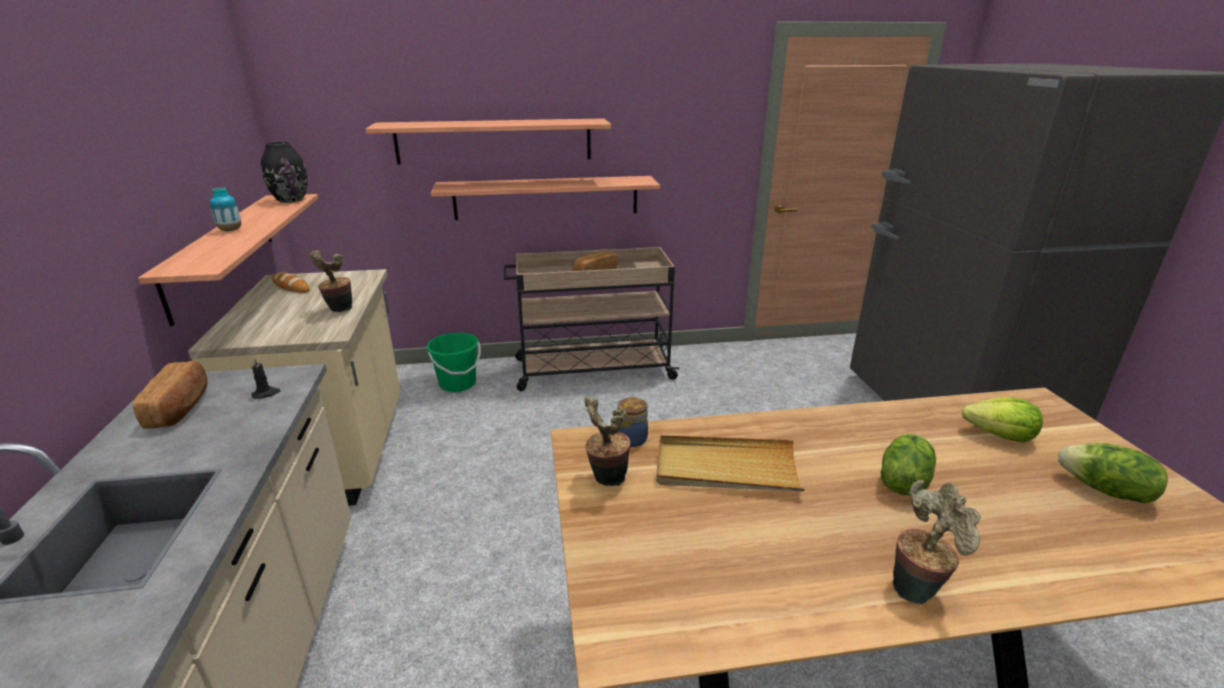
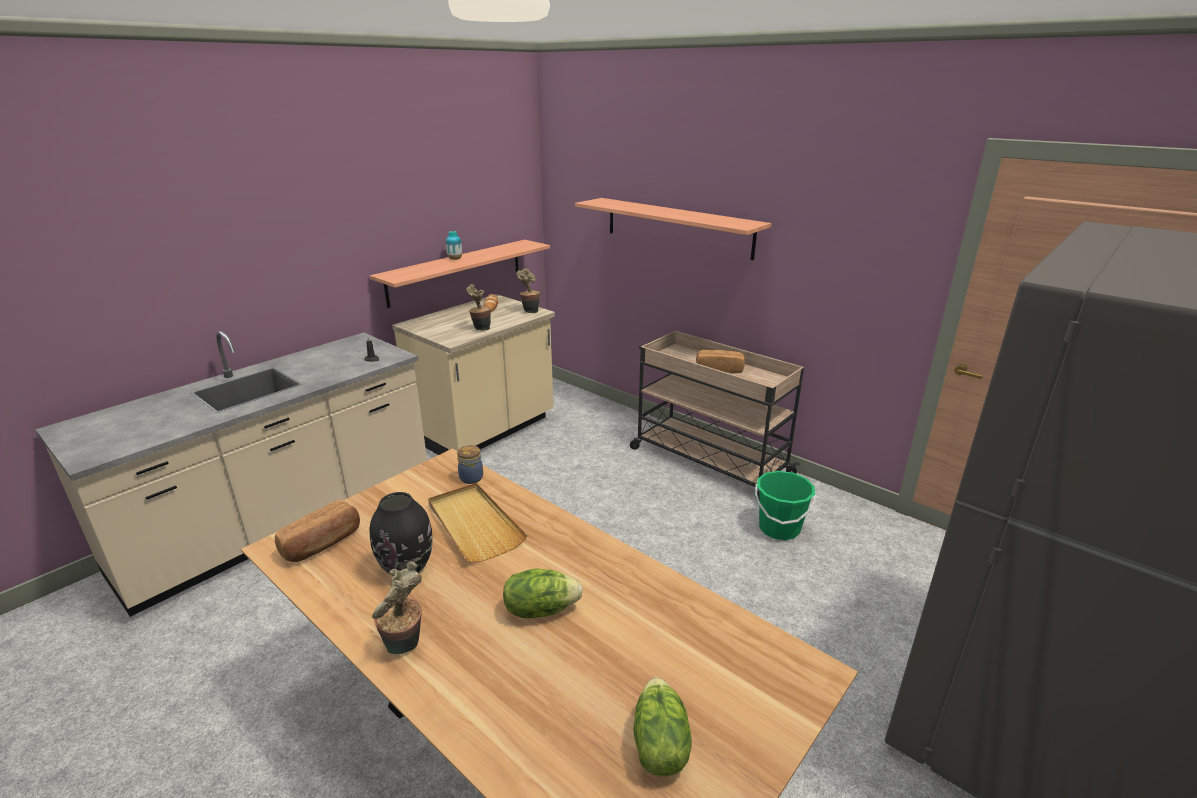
camera: 50 degrees right, 0 degrees up
bread [133,361,208,429] -> bread moved to [275,500,360,562]
black vase [261,142,308,203] -> black vase moved to [369,492,433,577]
green bucket [426,333,481,392] -> green bucket moved to [755,471,816,540]
shelf [431,176,660,220] -> none
potted plant [584,397,630,486] -> potted plant moved to [516,269,540,313]
lettuce [962,397,1043,443] -> none

